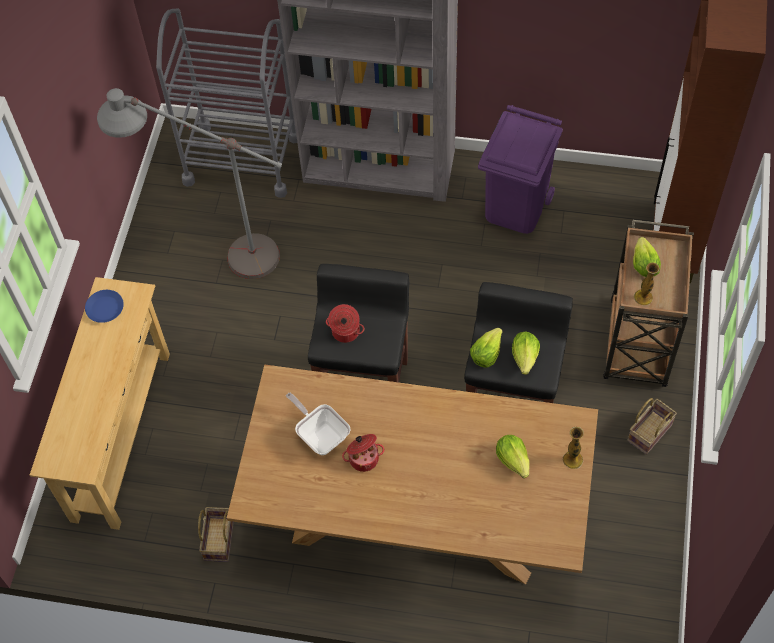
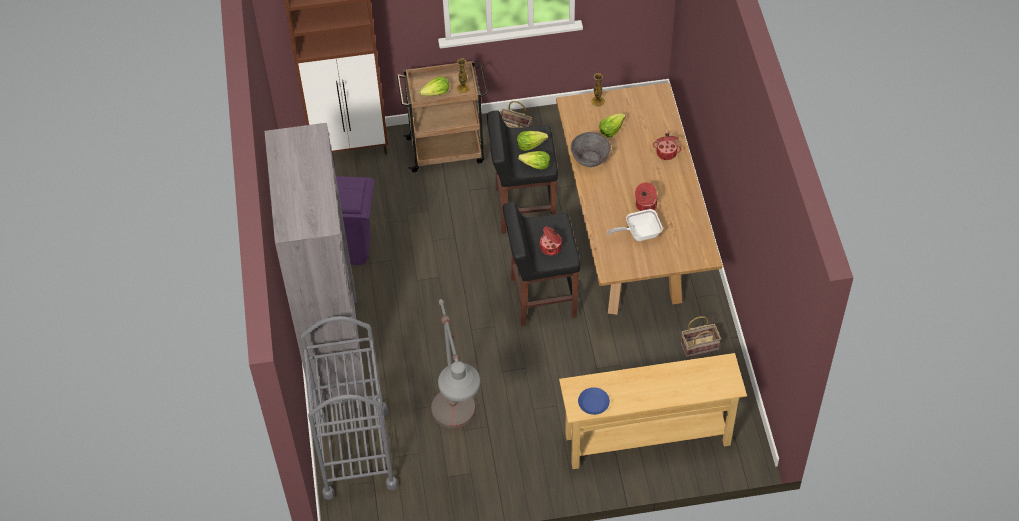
camera: 110 degrees left, 5 degrees down
frying pan [286,393,351,455] -> frying pan turned 45 degrees clockwise [607,209,663,241]
none -> grey bowl [571,132,611,167]
none -> cooking pot [653,133,682,160]

